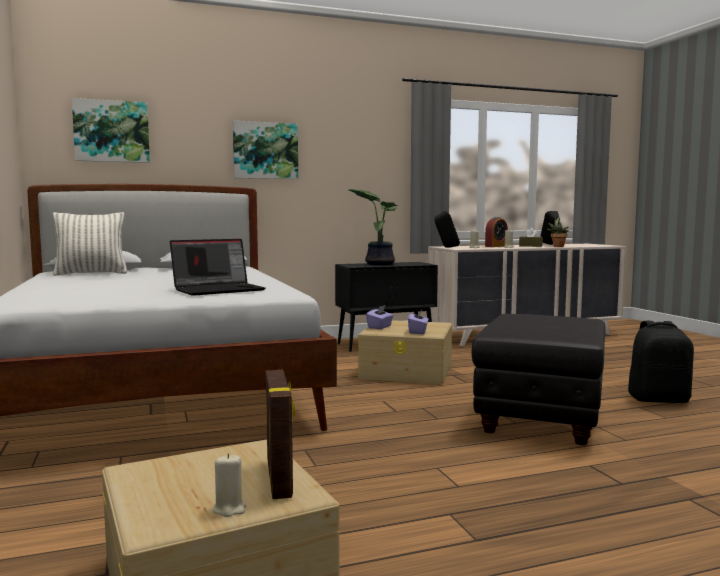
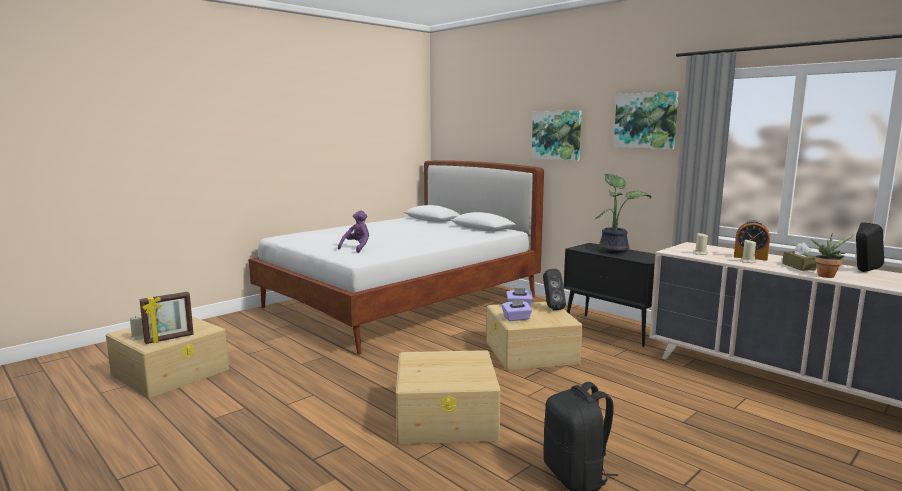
camera: 65 degrees right, 5 degrees up
pillow [52,212,128,276] -> none
picture [72,98,150,163] -> picture moved to [614,92,679,149]
laptop [170,239,265,296] -> purple plush toy [338,211,369,253]
black speaker [434,211,460,248] -> black speaker moved to [543,269,566,310]
black ottoman [472,314,606,445] -> beige storage box [396,350,501,444]

